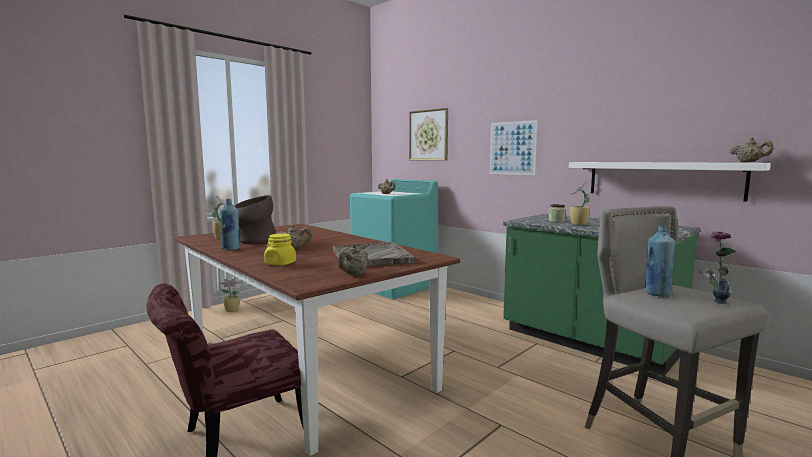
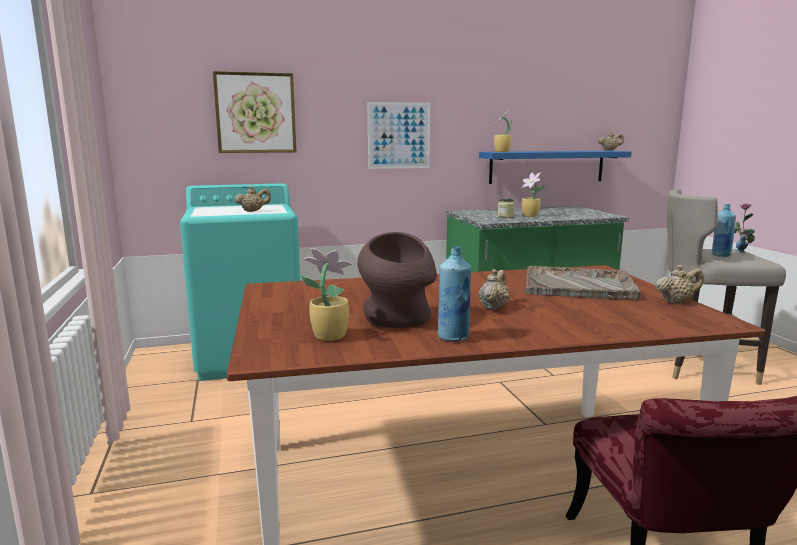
camera: 60 degrees left, 5 degrees up
potted plant [220,278,240,312] -> potted plant moved to [494,110,512,152]
yellow jar [264,234,296,266] -> none
beige teapot [338,243,368,276] -> beige teapot turned 75 degrees counterclockwise [655,265,704,303]
white shelf [569,162,771,202] -> blue shelf [479,151,632,184]

